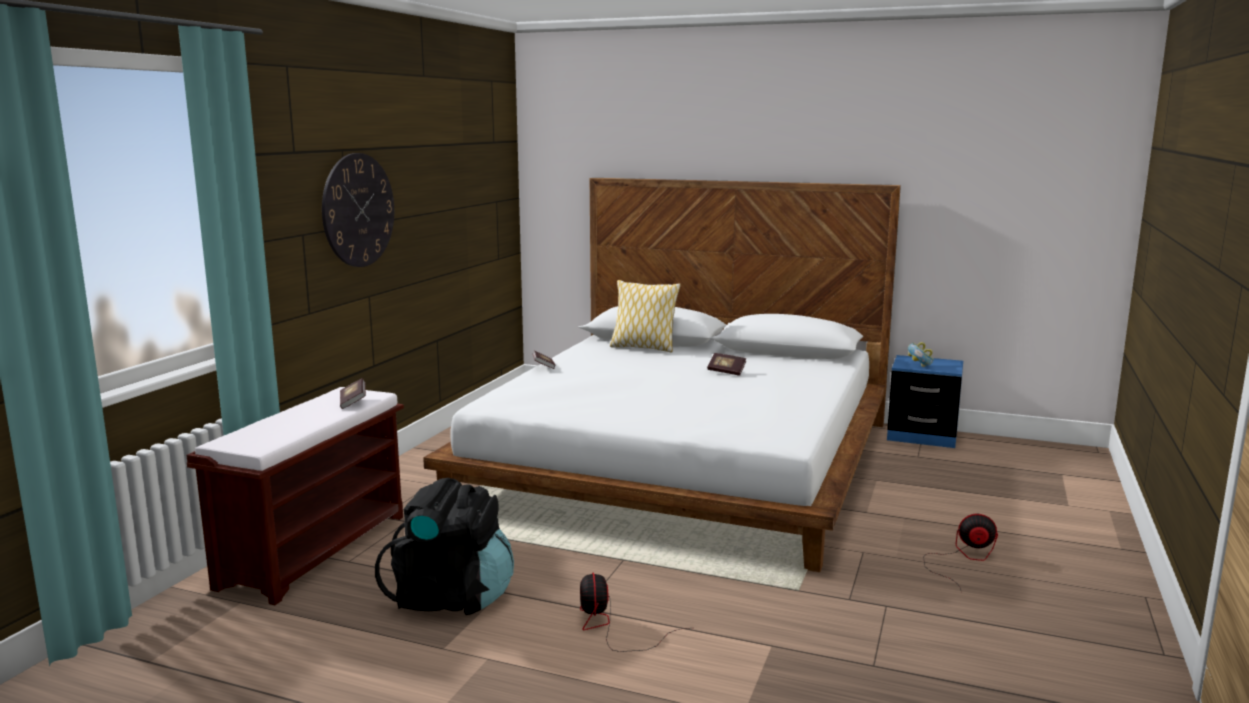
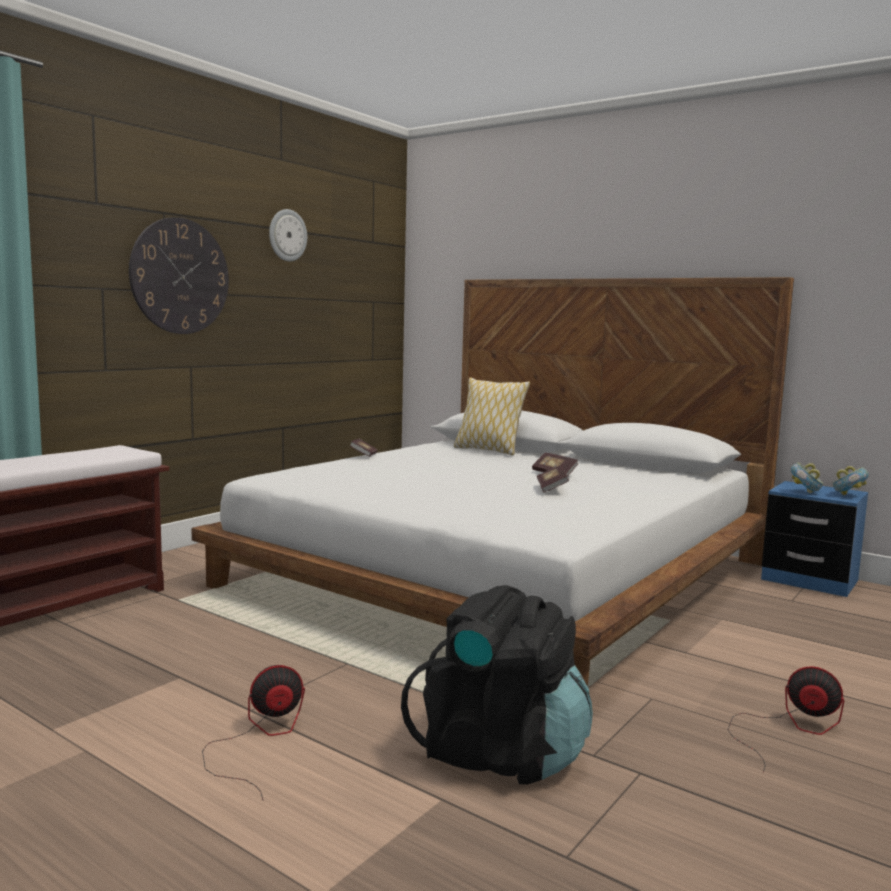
camera: 15 degrees right, 5 degrees down
book [340,378,366,409] -> book moved to [537,465,569,493]
black backpack [375,478,514,615] -> black backpack moved to [401,585,593,785]
fan [580,572,689,652] -> fan turned 60 degrees clockwise [202,665,305,800]
none -> wall clock [269,209,307,261]
none -> bowl [832,466,869,495]

